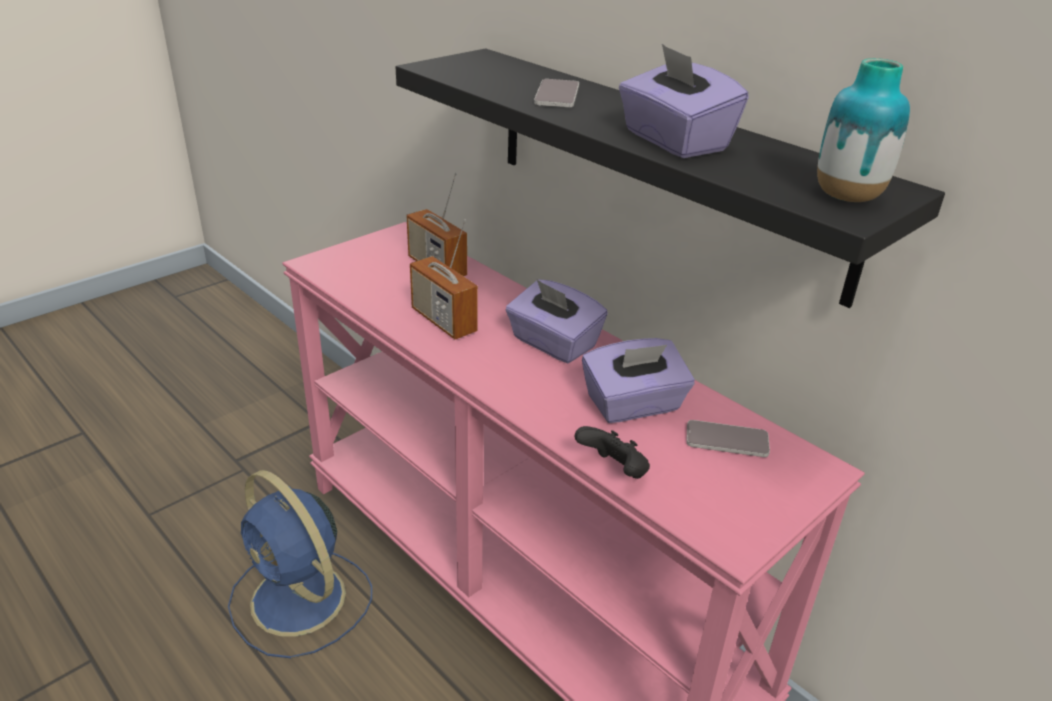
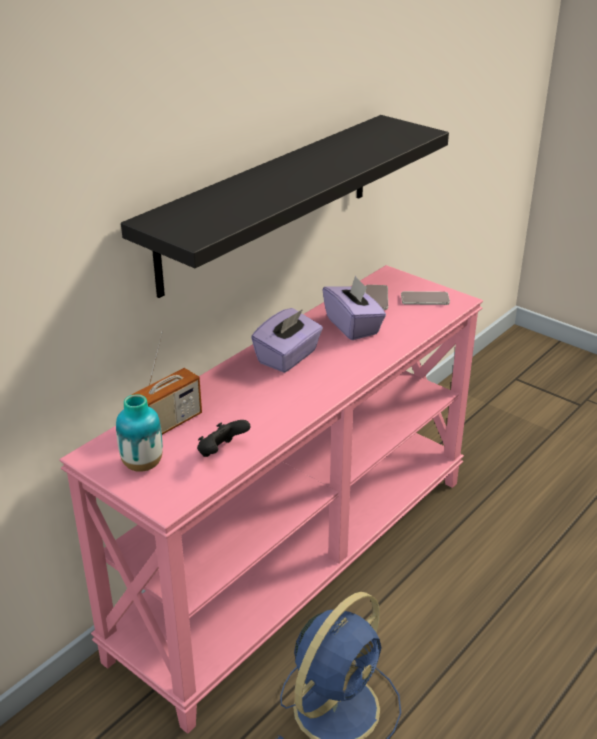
camera: 95 degrees left, 0 degrees up
radio [410,219,478,340] -> none
phone [534,79,579,107] -> phone moved to [401,291,450,305]
black game controller [575,426,650,479] -> black game controller moved to [197,420,251,457]
purple tissue box [619,44,749,158] -> none
vase [817,58,910,202] -> vase moved to [116,394,163,472]

